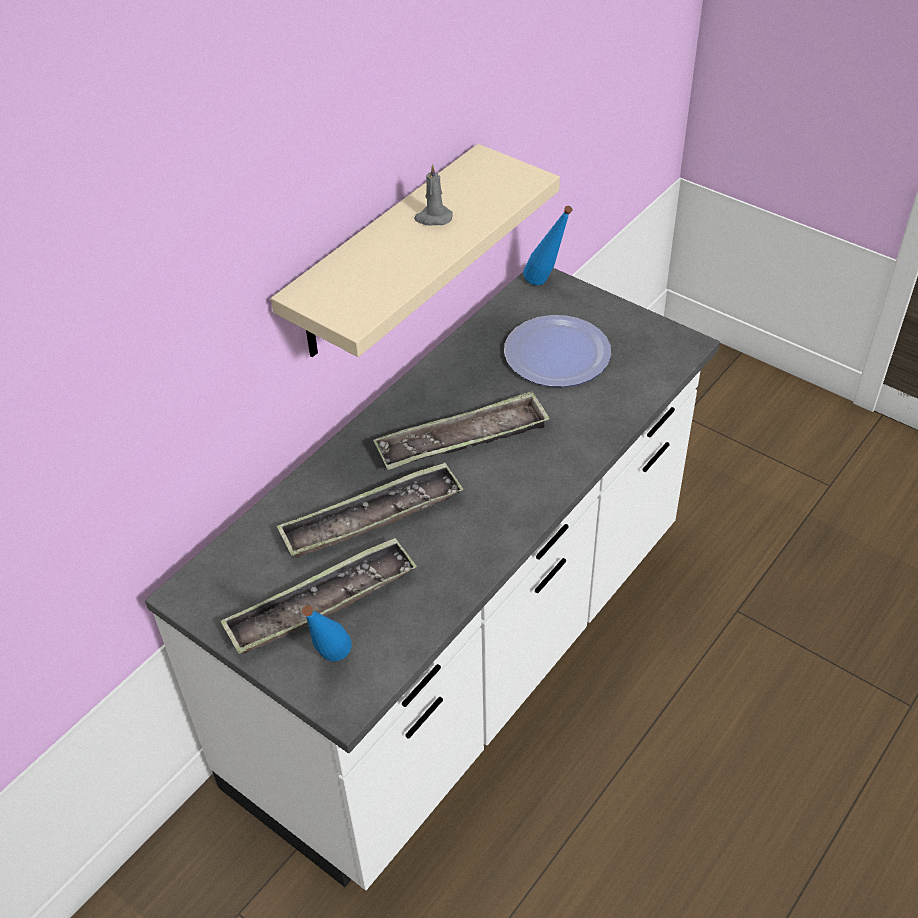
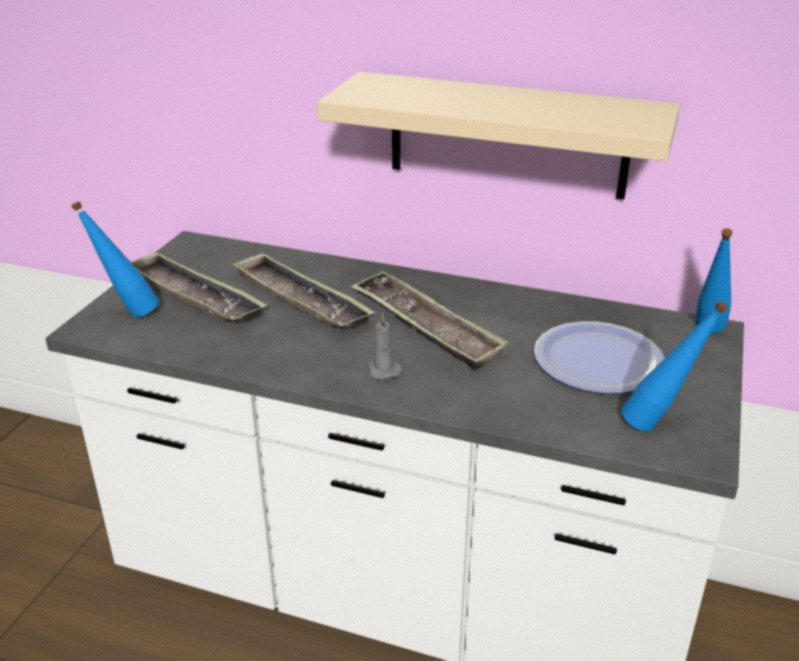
camera: 70 degrees right, 15 degrees down
grey candle [414,164,453,226] -> grey candle moved to [366,313,402,380]
none -> blue bottle [621,301,728,432]

